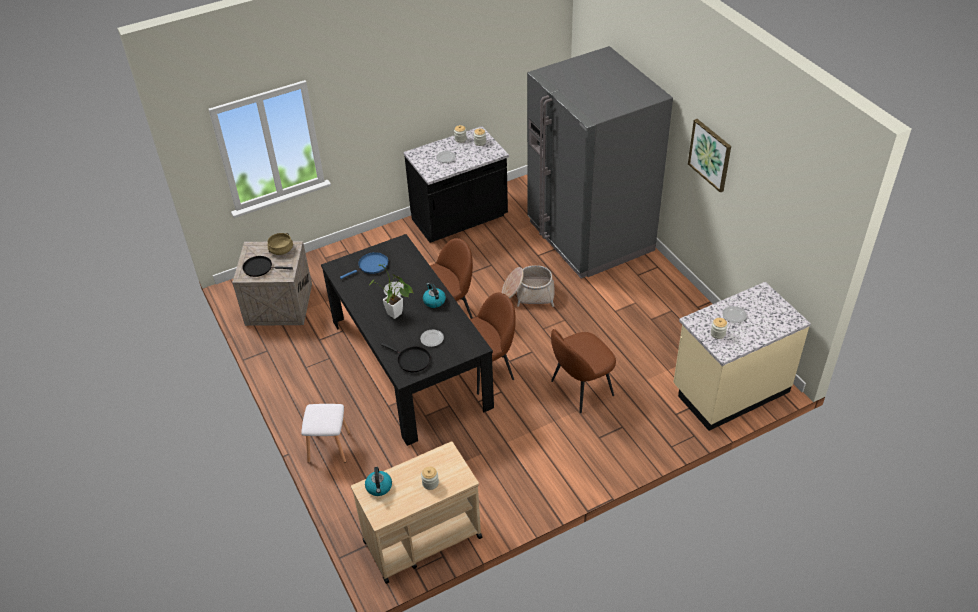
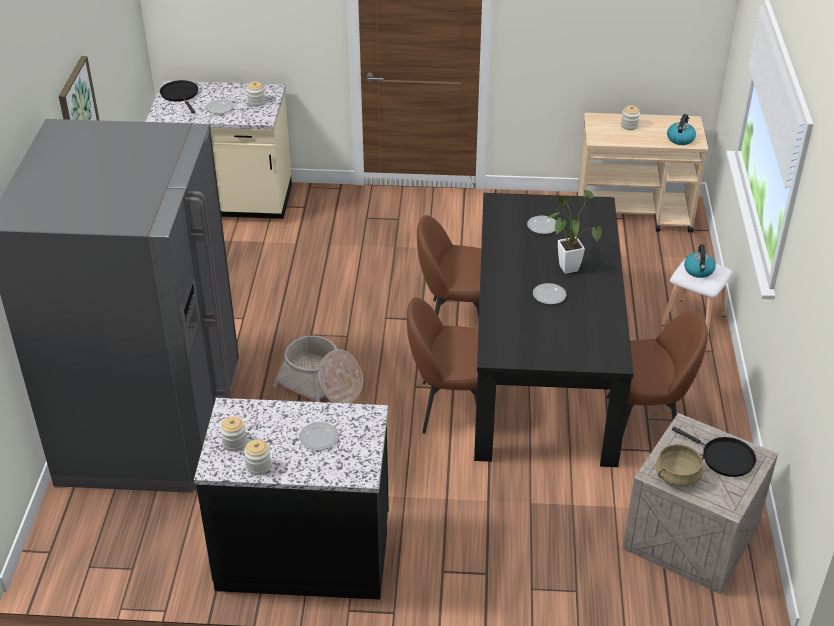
camera: 150 degrees left, 5 degrees down
blue frying pan [340,252,388,279] -> none
black frying pan [380,343,431,372] -> black frying pan moved to [160,80,198,114]
kettle [423,283,446,308] -> kettle moved to [684,244,716,278]
brown chair [551,329,616,413] -> brown chair moved to [607,311,708,435]

